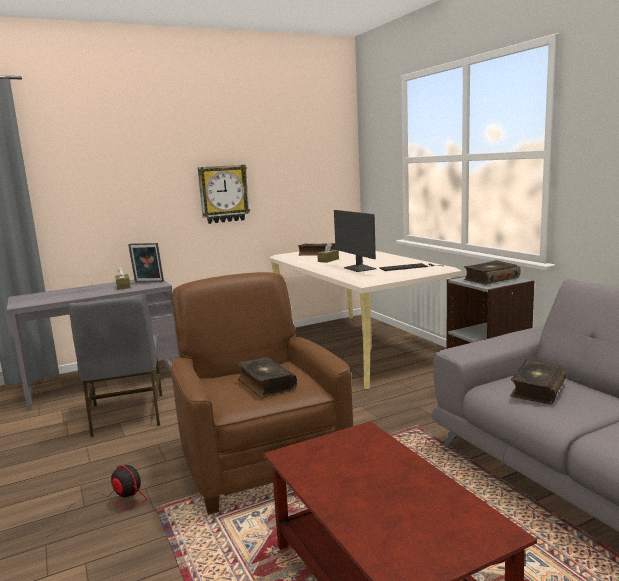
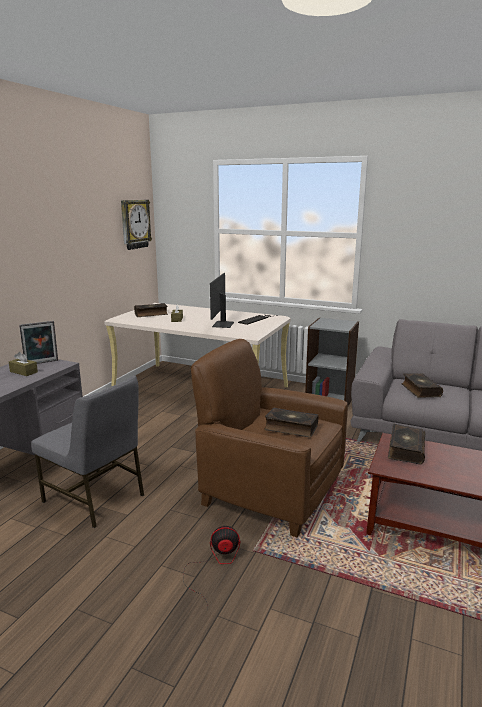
camera: 40 degrees left, 5 degrees up
wall clock [198,165,250,224] -> wall clock moved to [121,200,152,250]
monitor [334,210,376,272] -> monitor turned 75 degrees clockwise [210,273,234,328]
book [464,260,521,285] -> book moved to [388,424,425,465]

